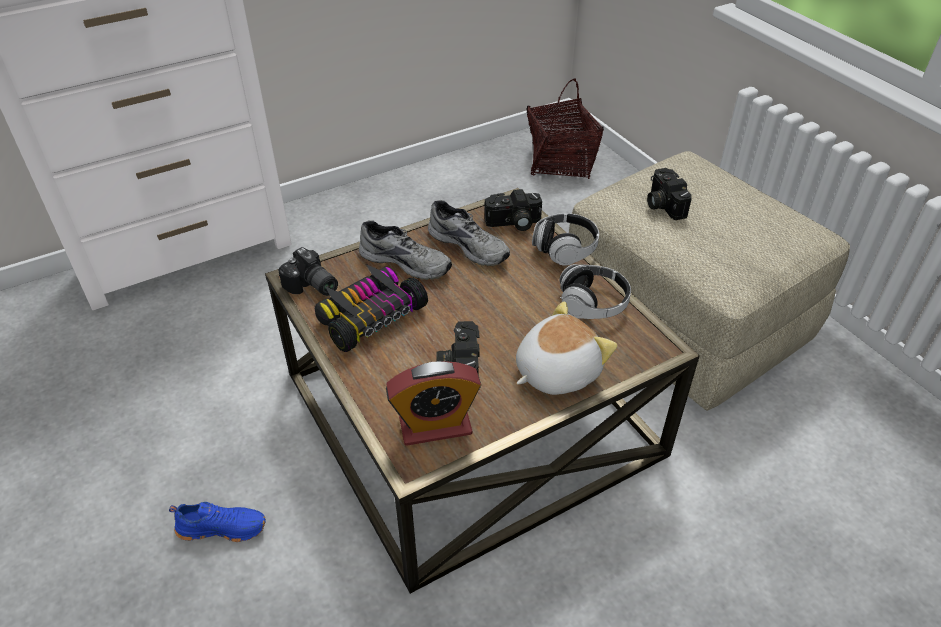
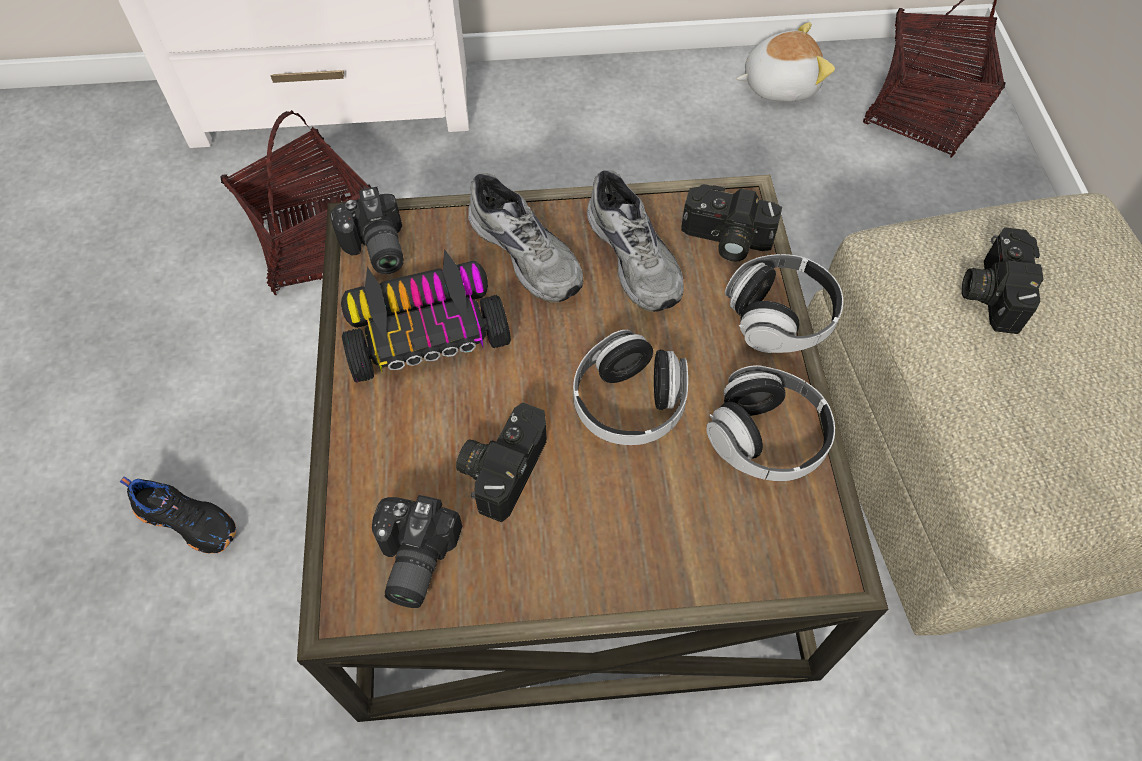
camera: 25 degrees right, 15 degrees up
blue shoe [169,502,266,542] -> black shoe [120,476,236,554]
alarm clock [386,361,481,446] -> camera [372,495,462,608]
plush toy [516,301,617,395] -> plush toy moved to [736,22,835,102]
none -> basket [220,110,371,295]
none -> headphones [573,330,688,445]

